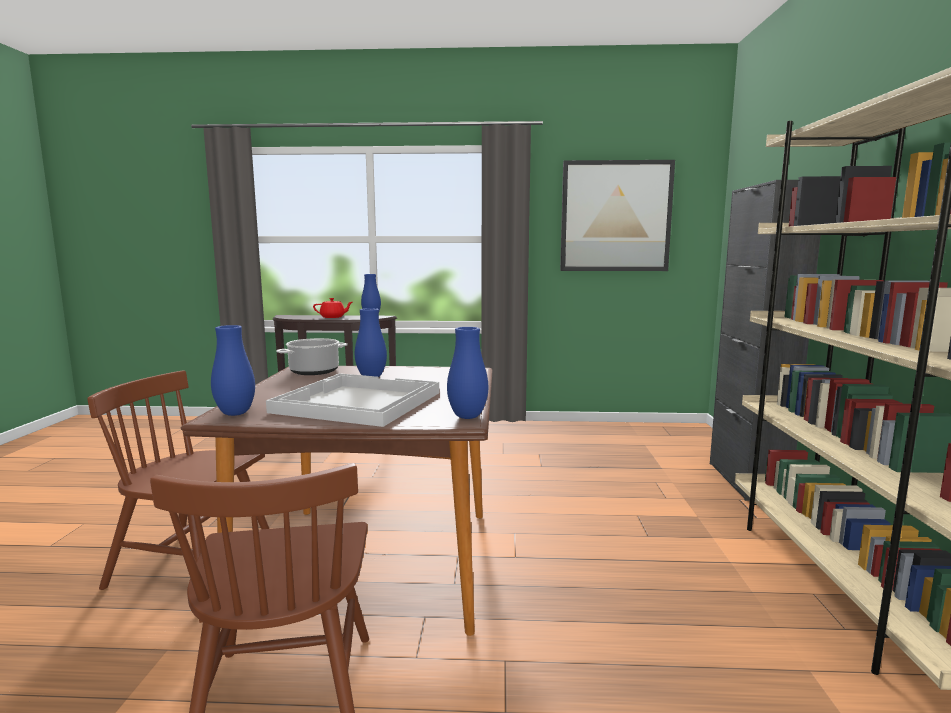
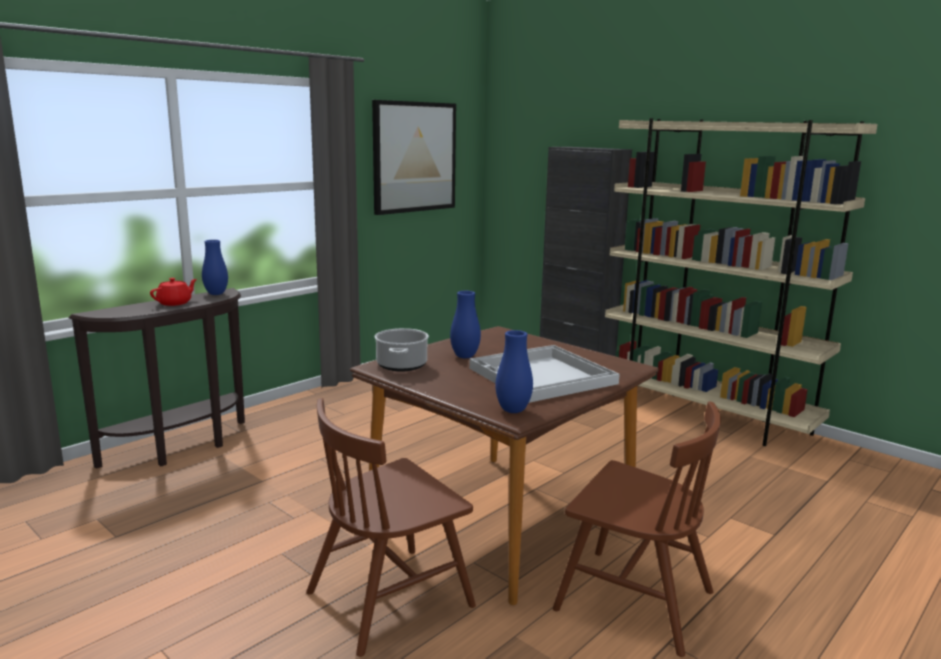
camera: 50 degrees left, 5 degrees up
blue vase [447,327,488,419] -> none

